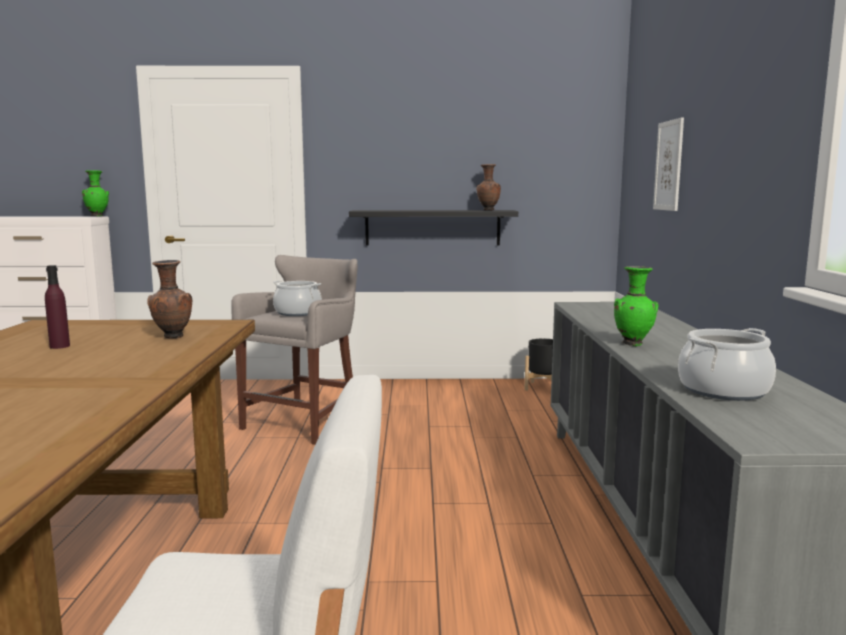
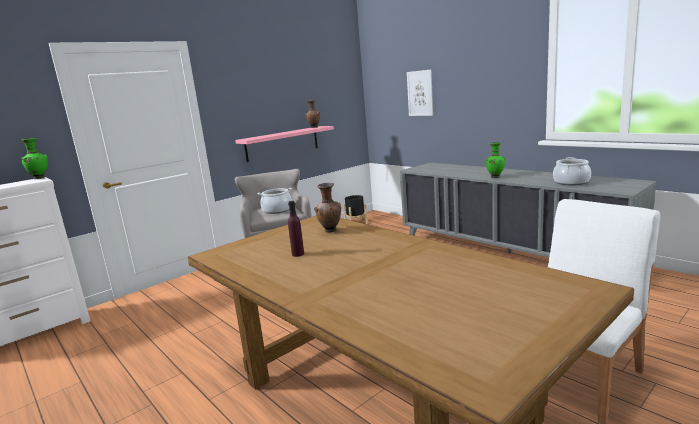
camera: 40 degrees left, 5 degrees up
black shelf [349,210,518,246] -> pink shelf [235,126,334,162]

